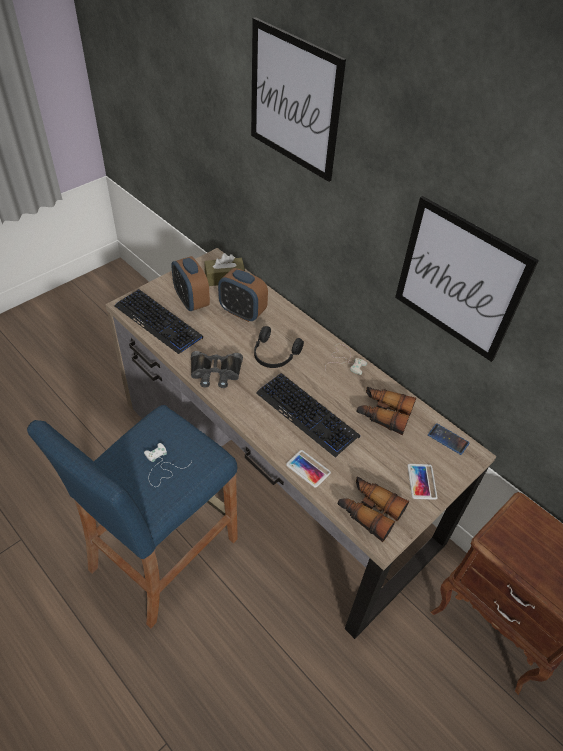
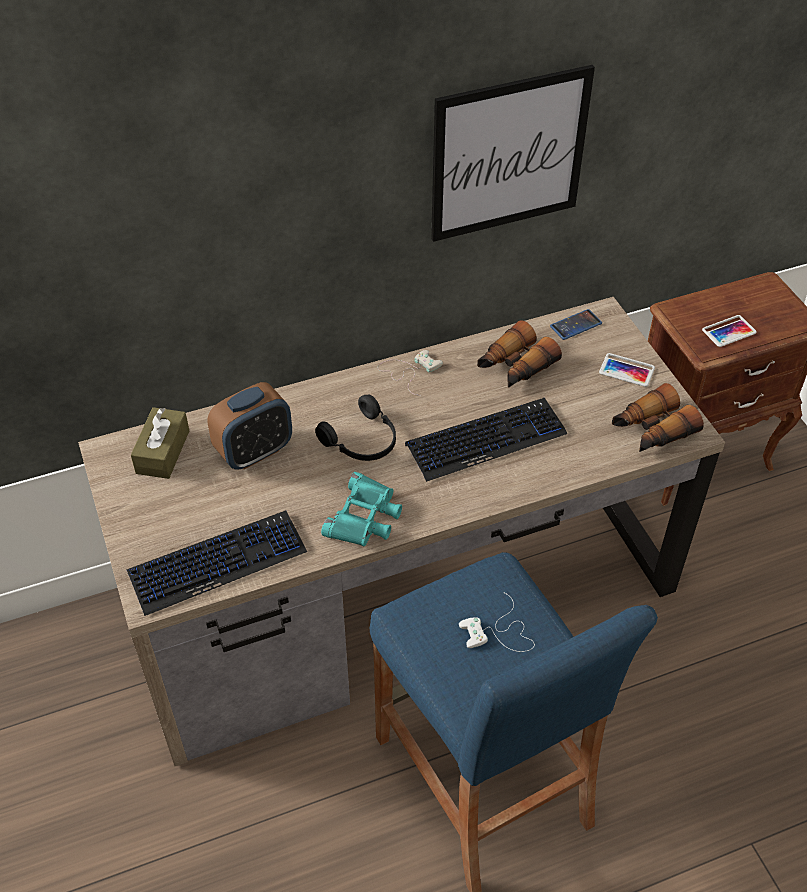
camera: 65 degrees left, 0 degrees up
alarm clock [171,256,210,311] -> none
black binoculars [191,351,243,388] -> turquoise binoculars [321,472,402,546]
picture [251,17,346,182] -> none
phone [286,450,331,488] -> phone moved to [702,315,757,347]

